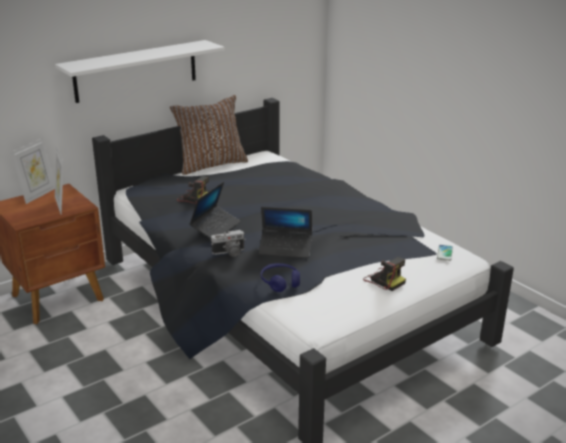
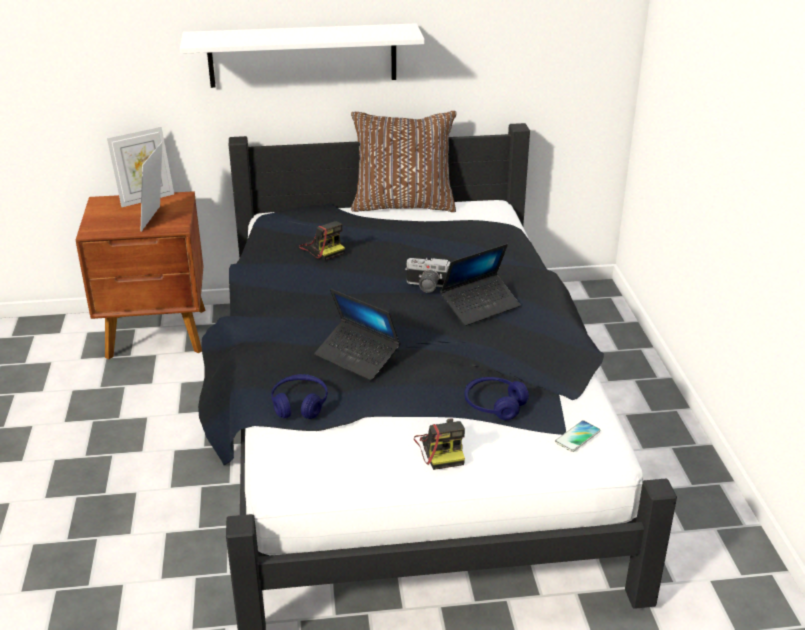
camera: 30 degrees right, 5 degrees up
laptop [189,182,241,239] -> laptop moved to [440,244,521,326]
camera [211,230,246,257] -> camera moved to [405,258,450,293]
none -> blue headphones [464,377,529,420]

